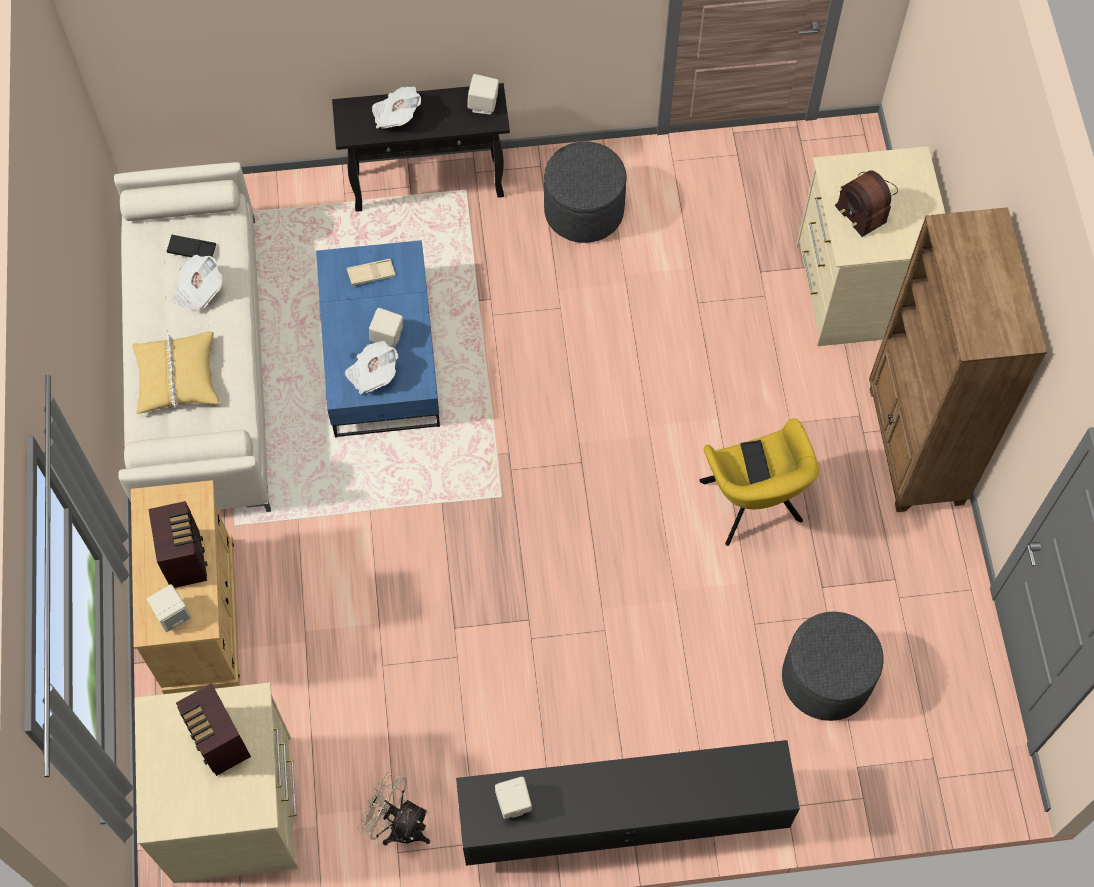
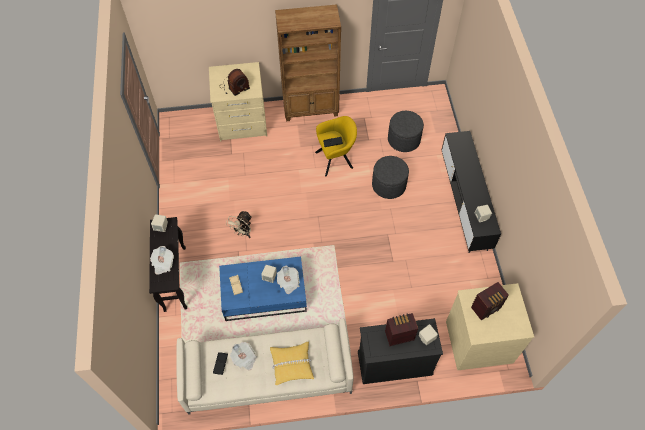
camera: 90 degrees left, 5 degrees down
beige cabinet [131,480,240,694] -> black cabinet [358,318,443,384]
beige fan [358,772,430,845] -> beige fan moved to [226,211,252,238]
grey ottoman [544,141,627,243] -> grey ottoman moved to [372,156,409,199]

